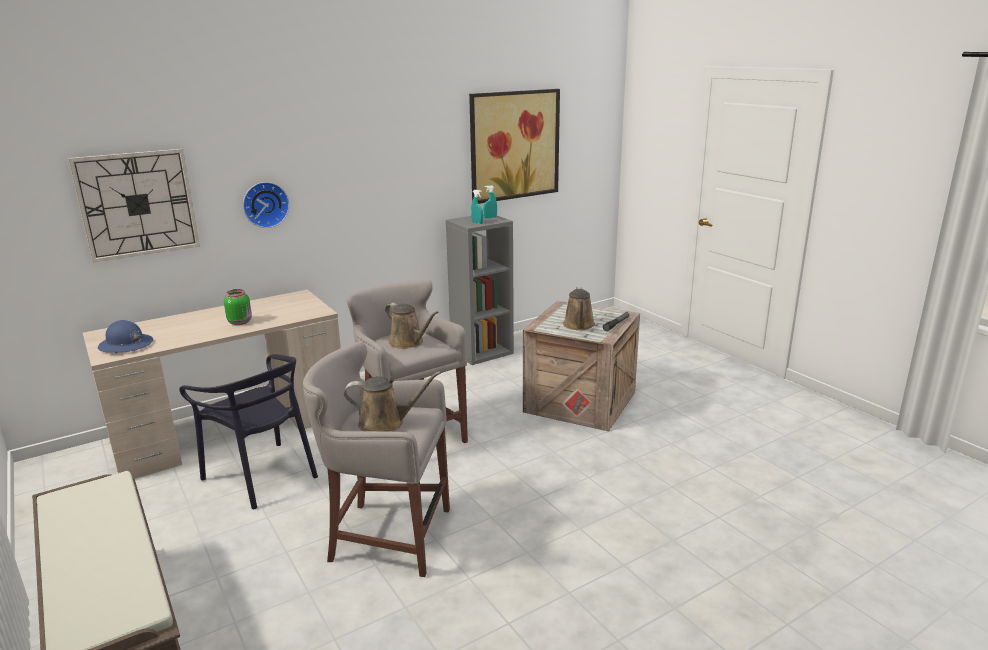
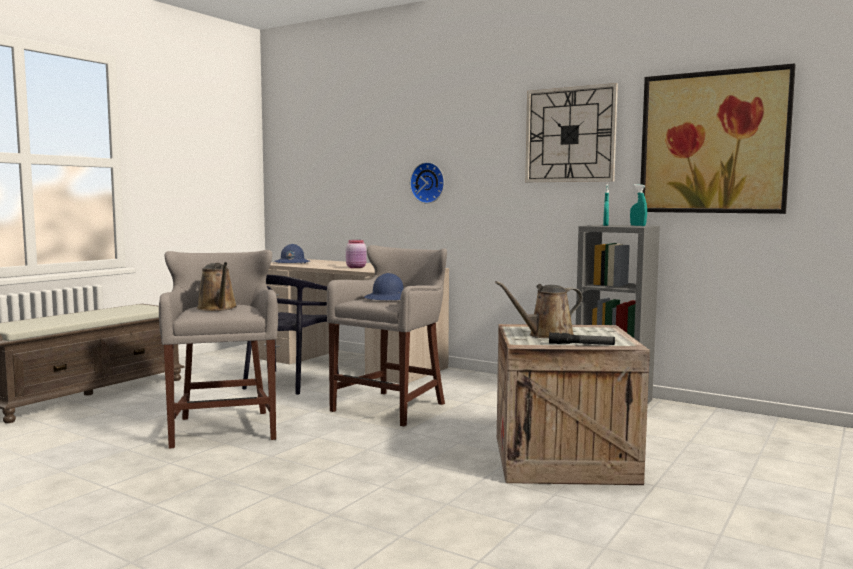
camera: 65 degrees right, 15 degrees down
wall clock [68,149,200,262] -> wall clock moved to [525,83,618,182]
green jar [224,289,252,325] -> pink jar [346,240,367,268]
brown watering can [385,303,438,349] -> blue hard hat [364,273,404,300]

